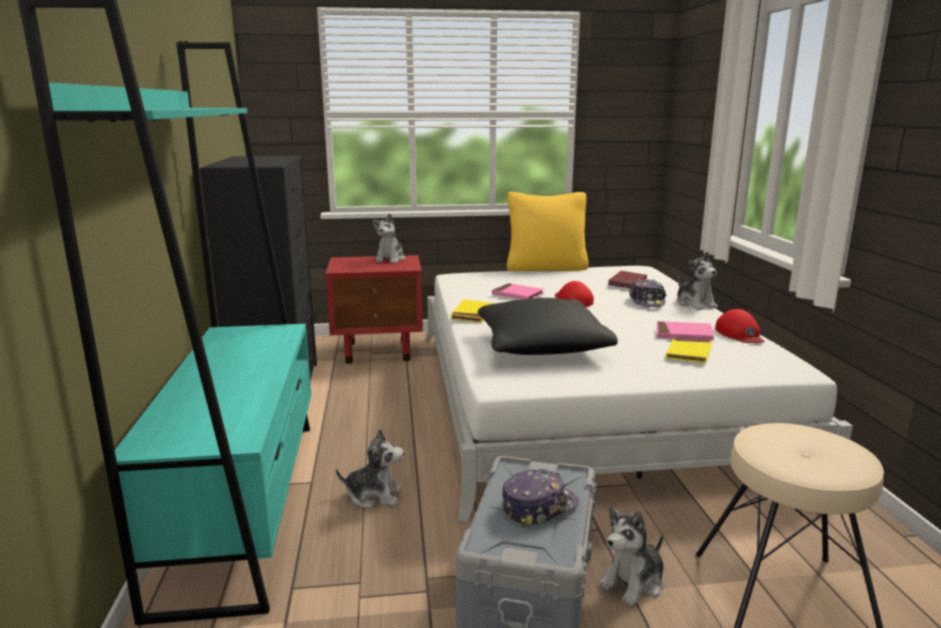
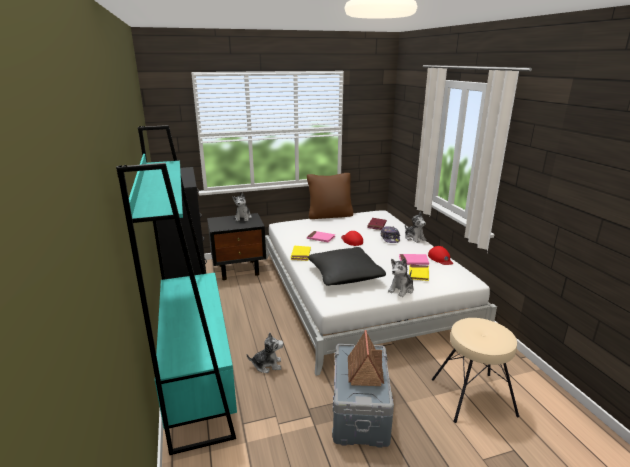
camera: 10 degrees left, 5 degrees up
red nightstand [326,255,423,364] -> black nightstand [207,213,266,280]
cap [502,469,579,528] -> toy house [348,330,384,386]
yellow pillow [507,192,589,271] -> brown pillow [307,173,353,219]
plush toy [599,507,664,606] -> plush toy moved to [388,258,414,297]

